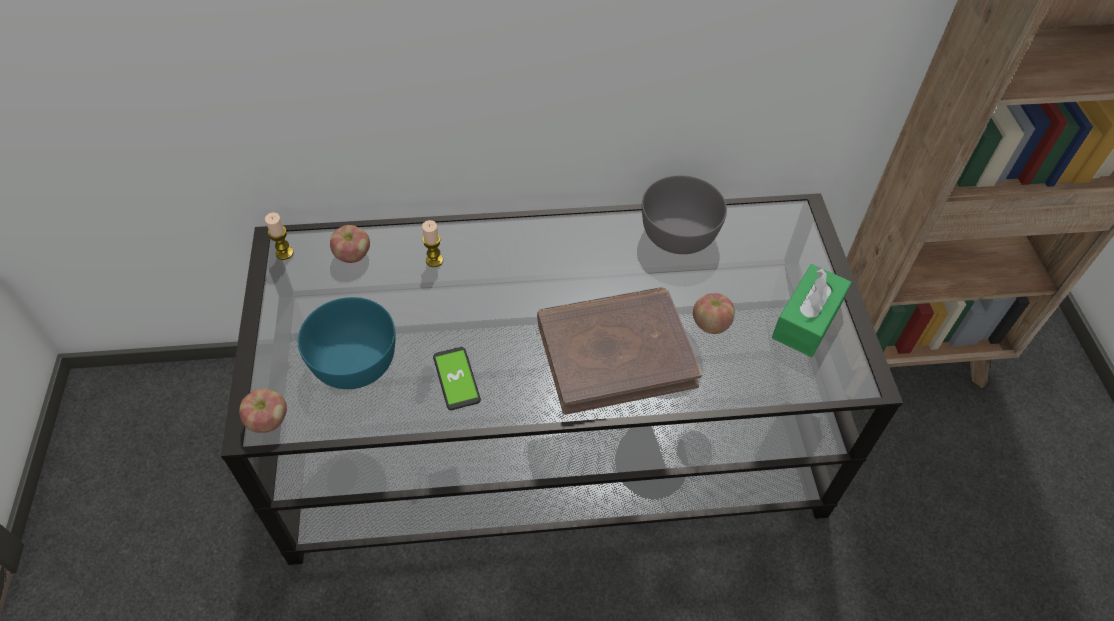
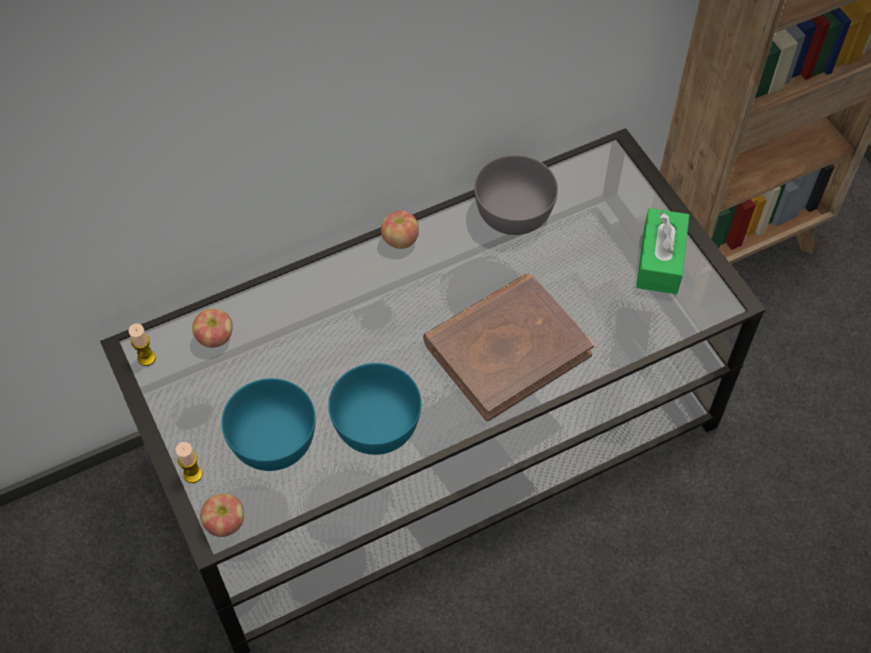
camera: 20 degrees left, 5 degrees up
candle [422,220,443,267] -> candle moved to [176,442,203,483]
phone [433,347,481,410] -> turquoise bowl [328,363,421,455]
apple [693,293,735,334] -> apple moved to [381,211,419,249]

